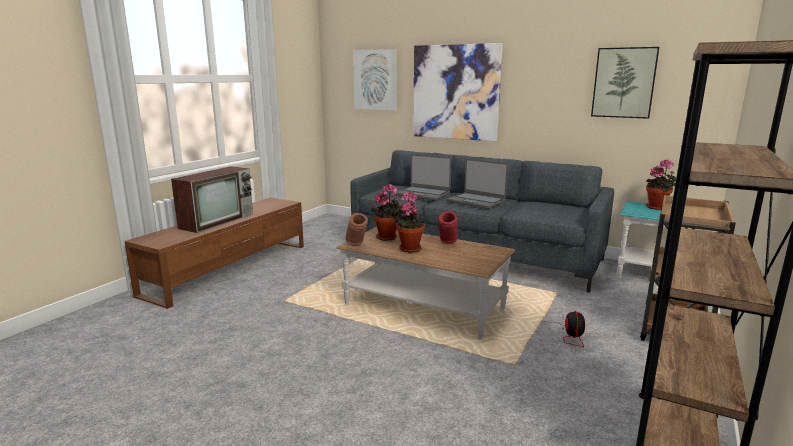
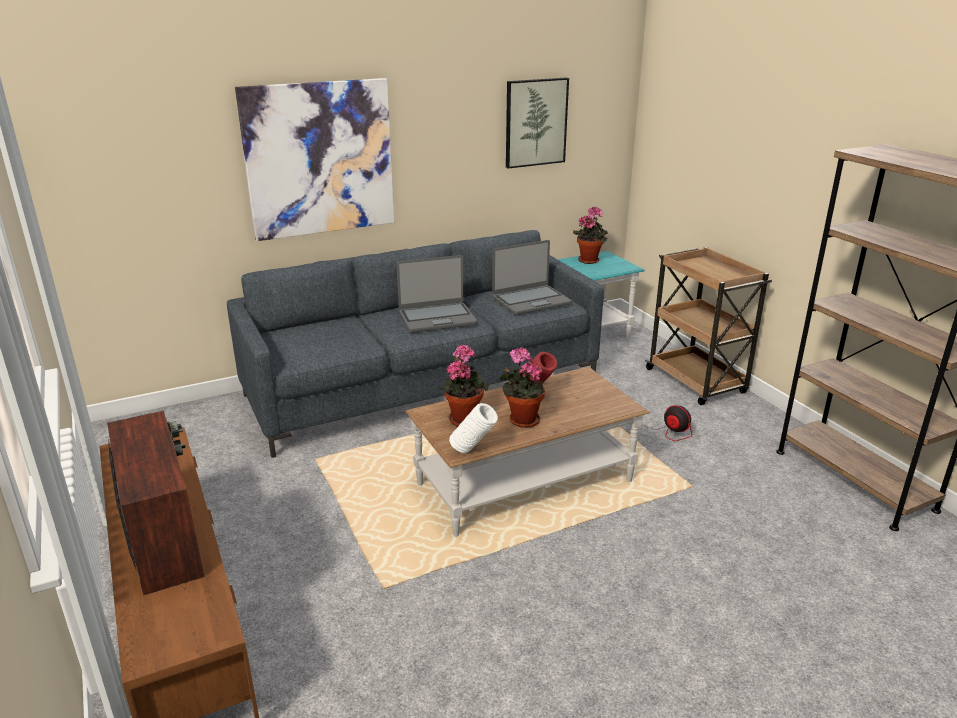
camera: 55 degrees left, 10 degrees up
brown vase [345,213,368,246] -> white vase [449,403,498,454]
picture [353,49,397,110] -> none
laptop [396,154,452,200] -> laptop moved to [492,240,572,315]

